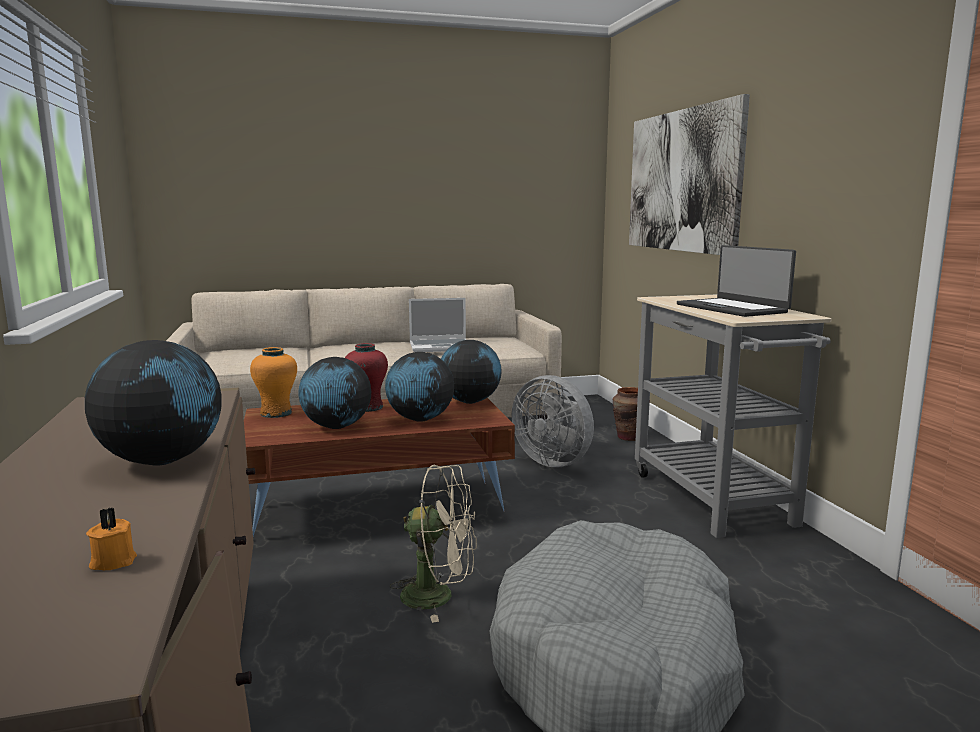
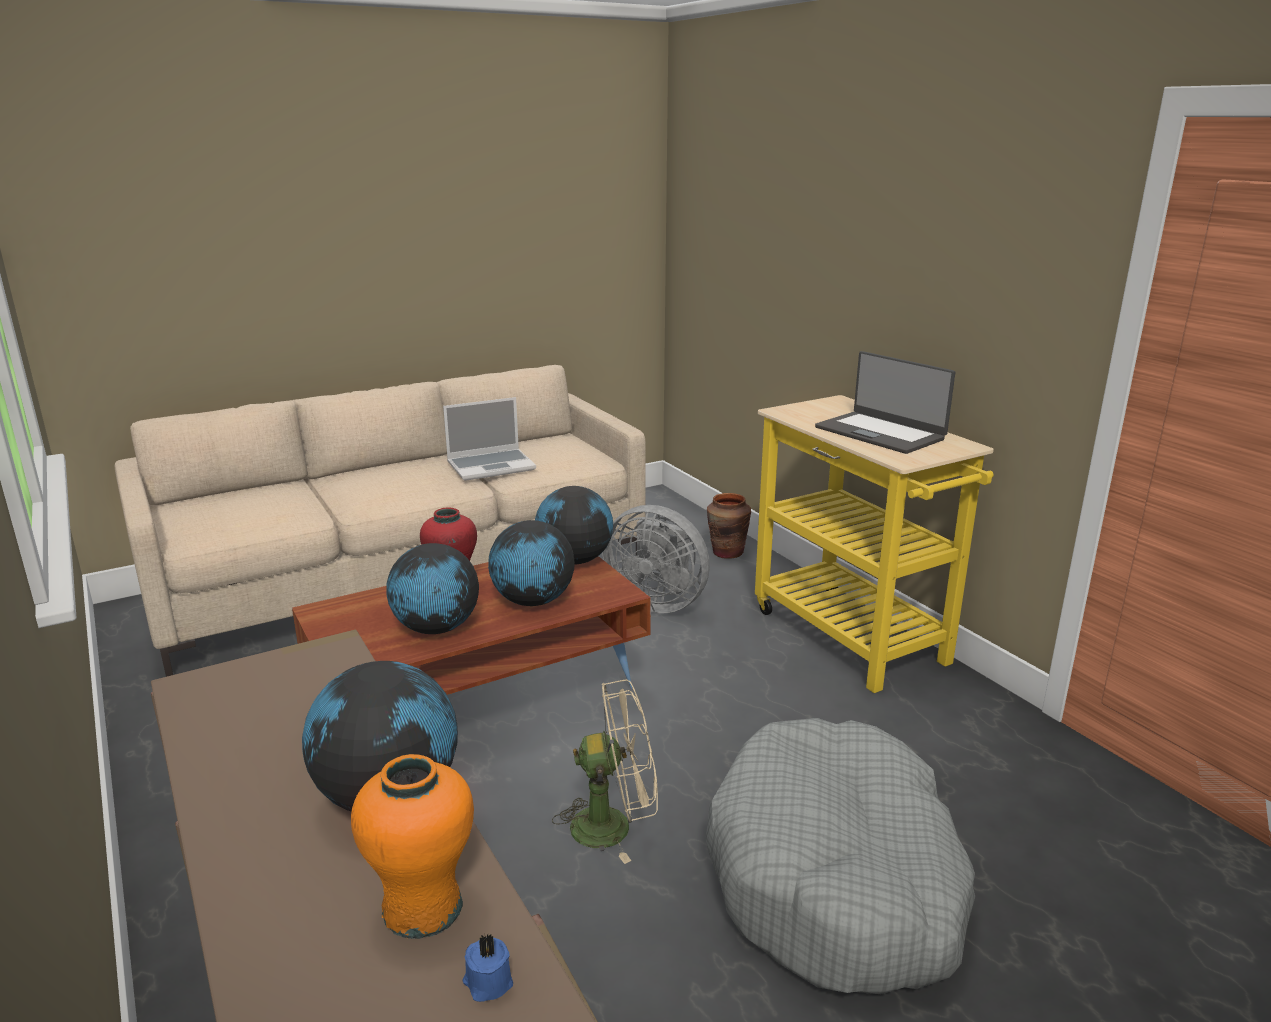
camera: 15 degrees left, 10 degrees up
orange candle [86,507,137,570] -> blue candle [463,934,513,1002]
orange vase [250,347,297,418] -> orange vase moved to [351,754,474,939]
picture [629,94,750,255] -> none
grey cart [635,295,832,538] -> yellow cart [755,395,994,693]

